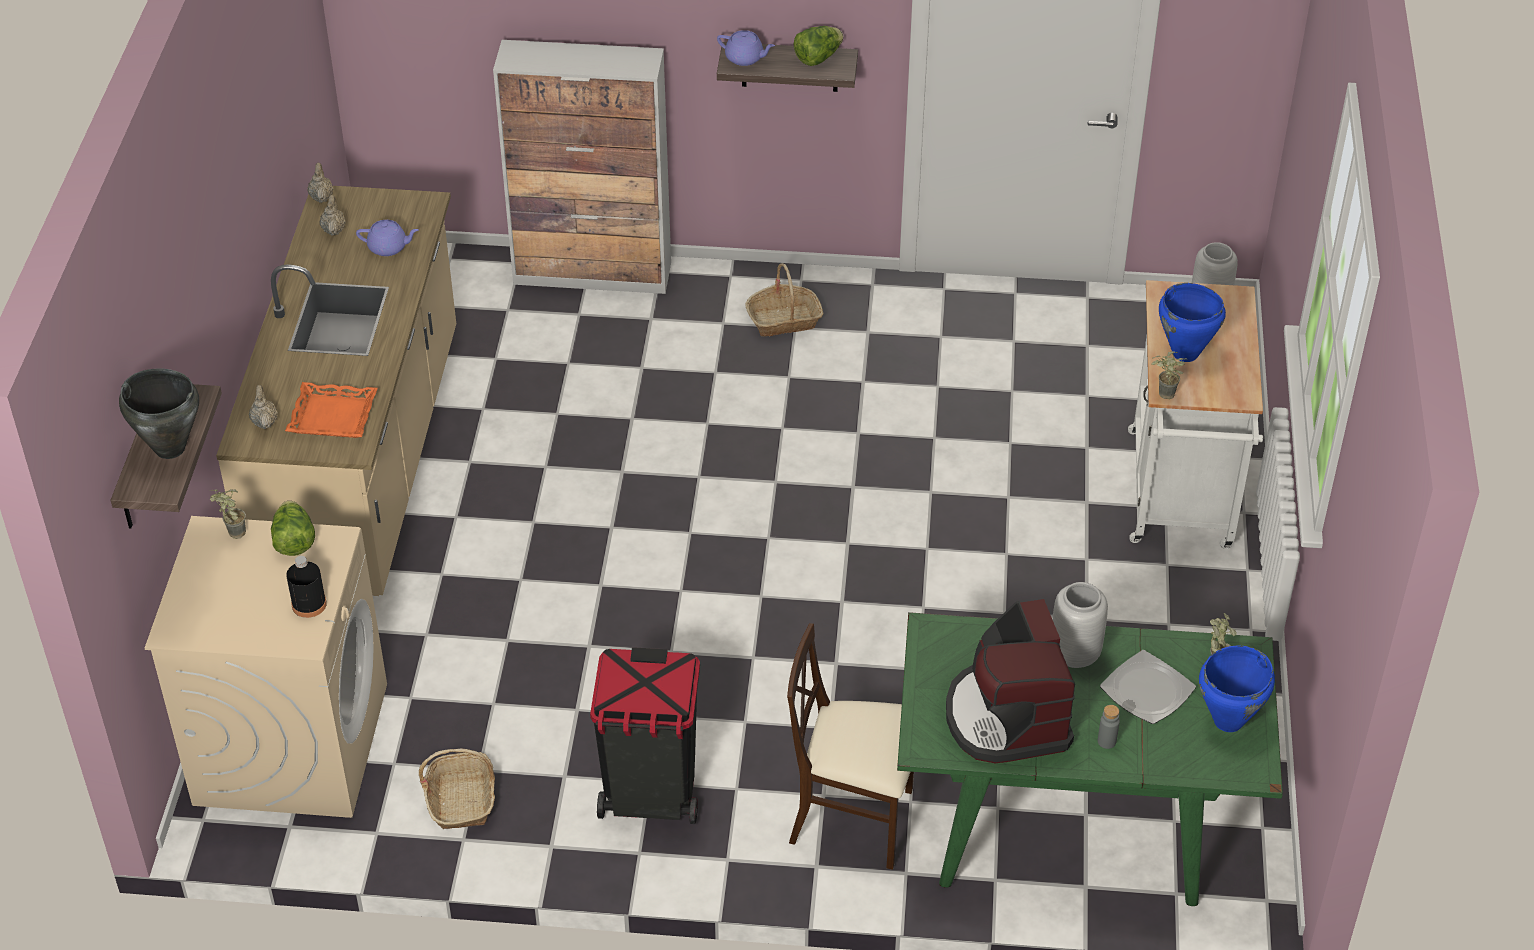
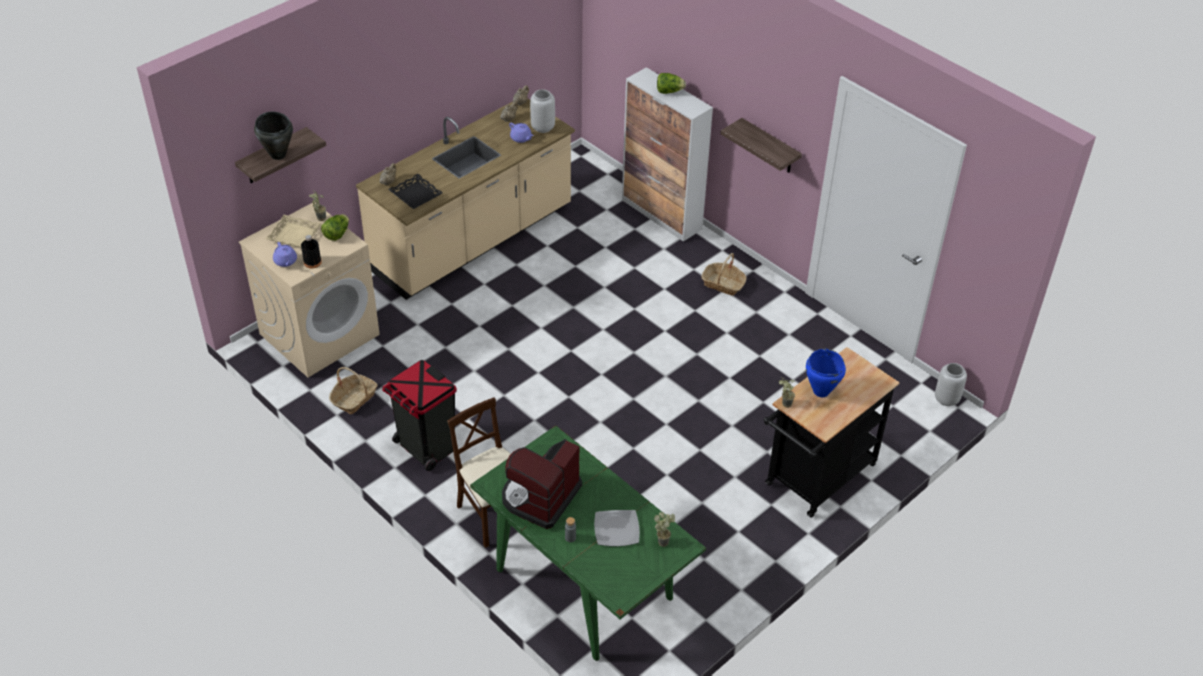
camera: 40 degrees right, 0 degrees up
orange tray [285,382,378,438] -> black tray [388,174,443,209]
purple teapot [717,30,775,66] -> purple teapot moved to [273,242,297,267]
lettuce [794,26,843,66] -> lettuce moved to [657,73,686,94]
grey vase [1052,582,1108,668] -> grey vase moved to [530,89,555,133]
white cart [1128,280,1263,549] -> black cart [764,347,900,517]
blue cooking pot [1199,646,1275,732] -> none
none -> beige tray [266,215,322,248]

